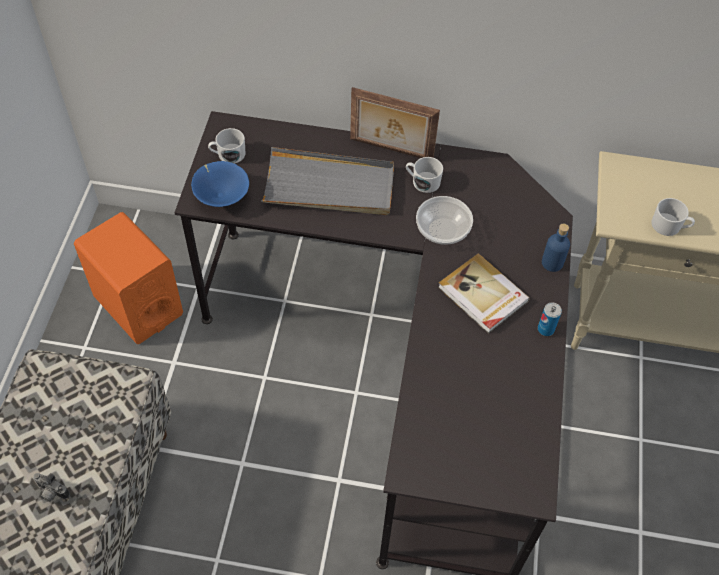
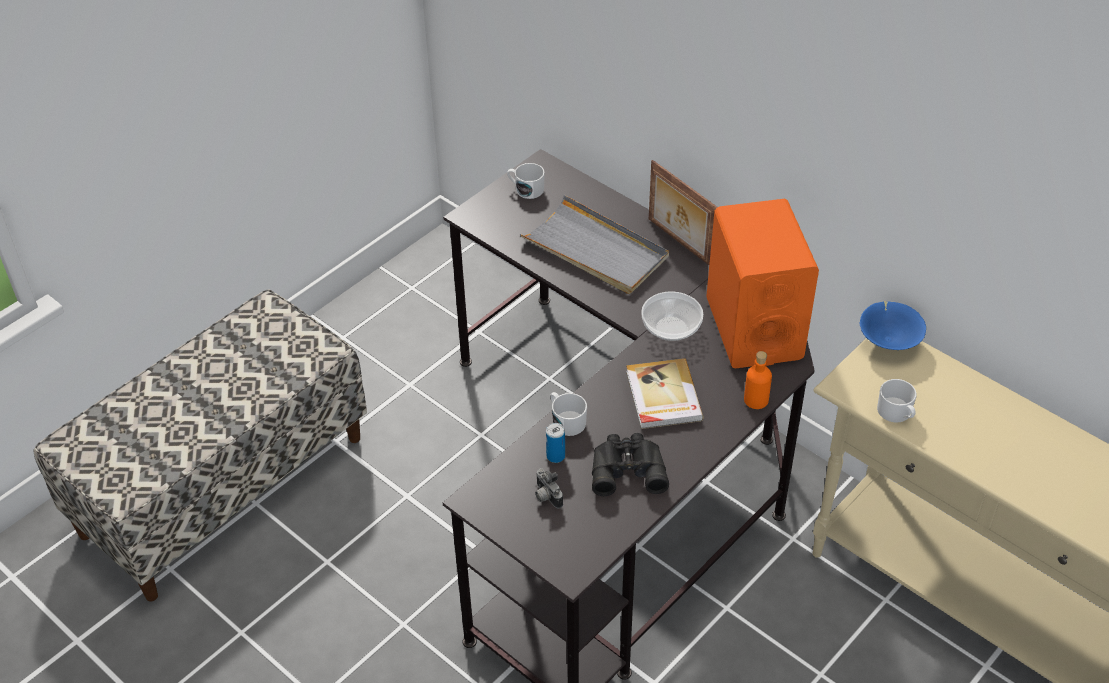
camera: 35 degrees right, 10 degrees down
camera [33,473,70,502] -> camera moved to [535,468,563,509]
orange speaker [74,212,183,344] -> orange speaker moved to [706,199,819,368]
blue bowl [191,161,249,207] -> blue bowl moved to [860,301,926,350]
white mug [406,157,443,193] -> white mug moved to [550,392,587,436]
can [538,303,562,336] -> can moved to [546,423,565,463]
blue bottle [542,223,570,272] -> orange bottle [744,351,772,409]
none -> black binoculars [592,433,669,496]

